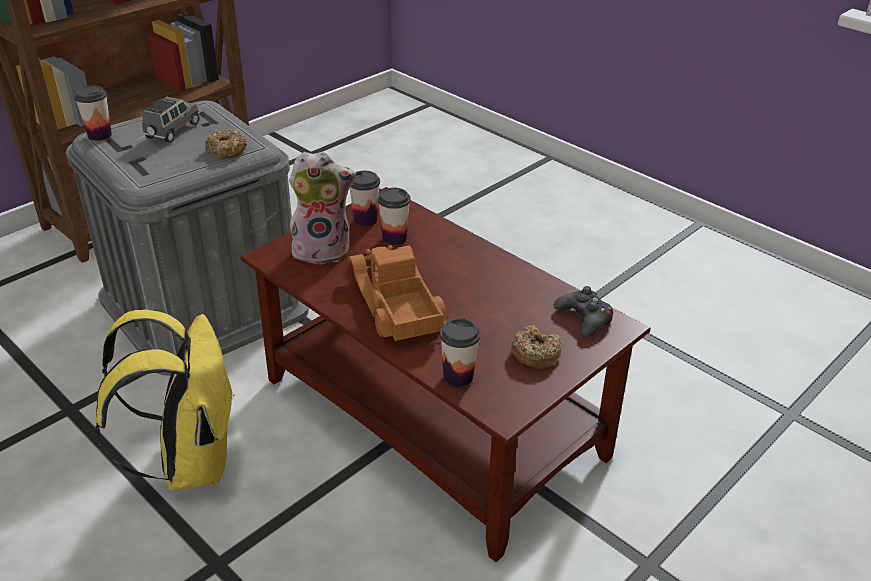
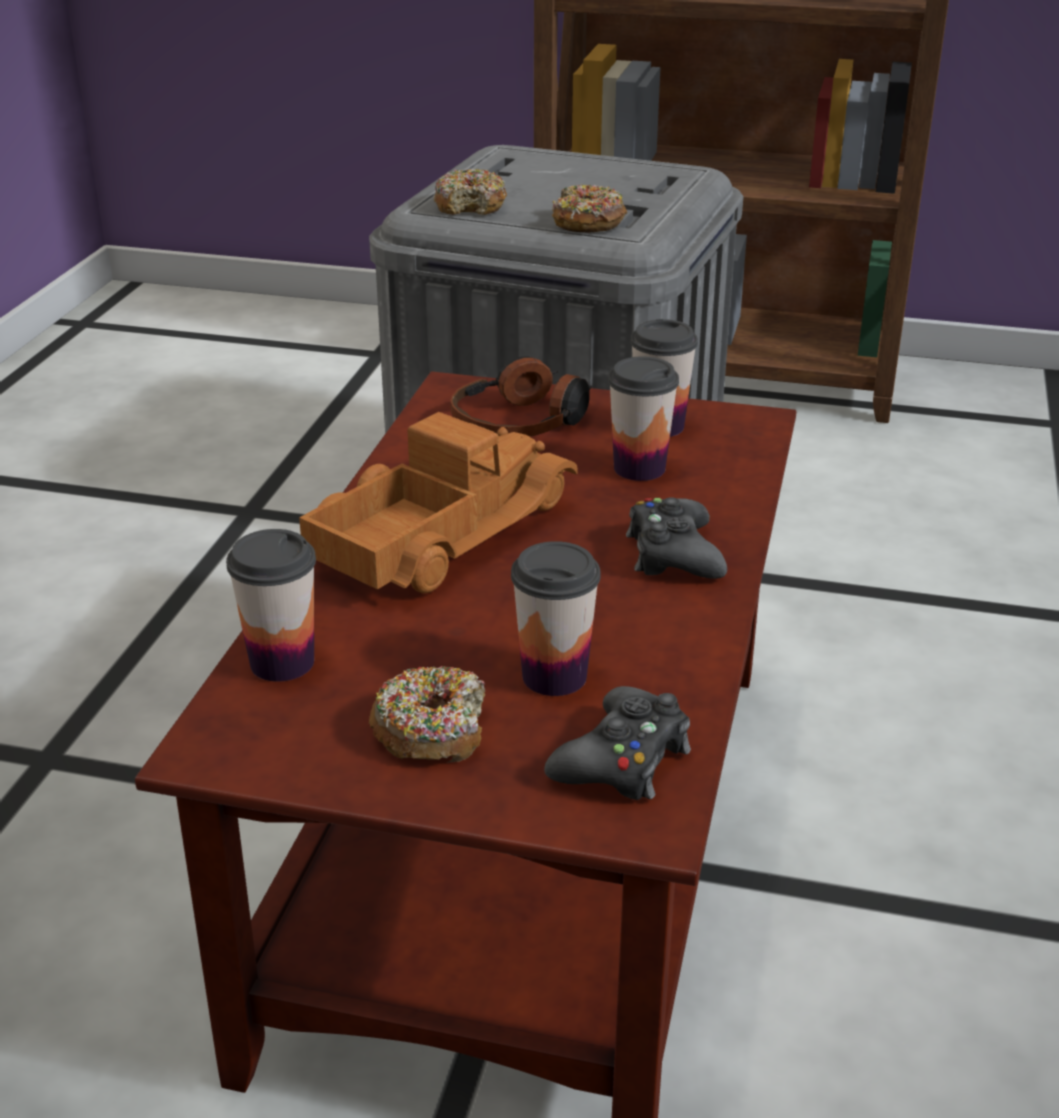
camera: 60 degrees right, 5 degrees down
cup [74,86,112,141] -> cup moved to [511,541,601,696]
yellow backpack [95,309,235,491] -> none
grey toy car [142,96,200,143] -> none
plush toy [288,152,356,265] -> headphones [450,356,592,436]
none -> donut [434,169,507,215]
none -> black game controller [626,497,727,579]

